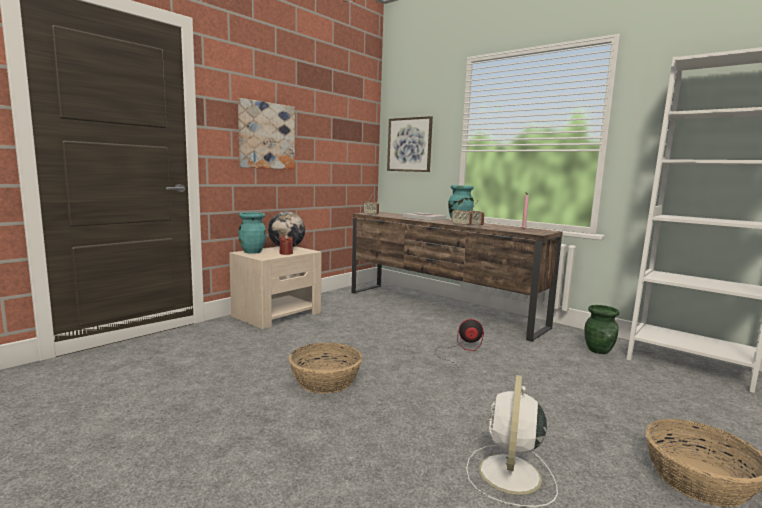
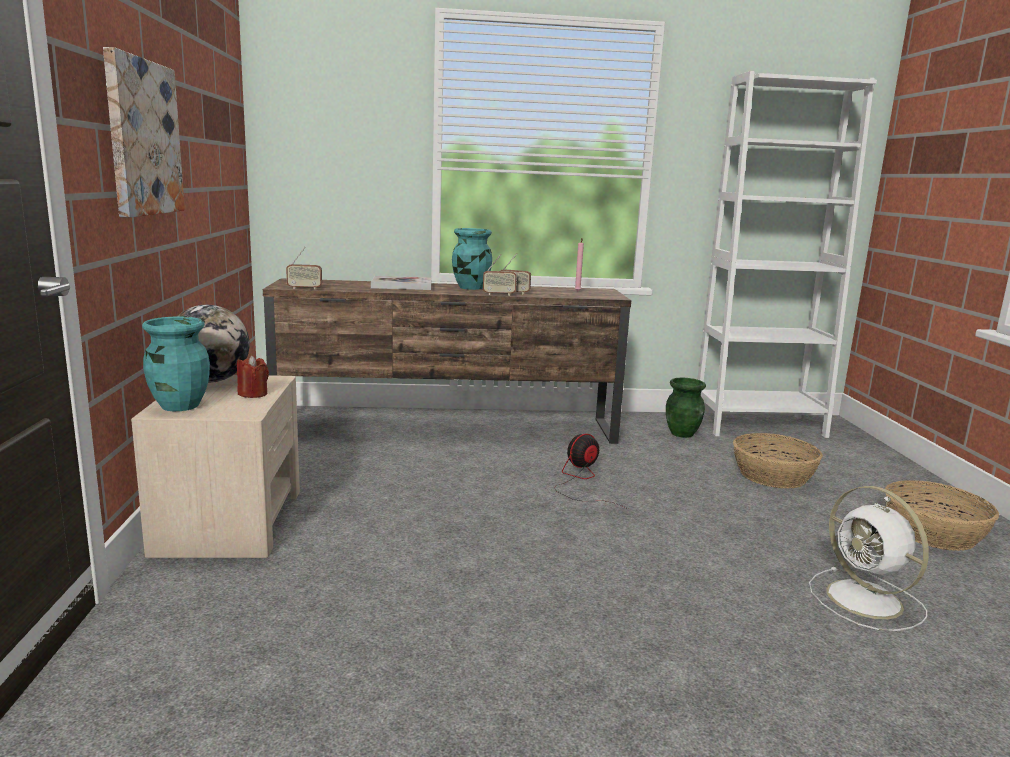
camera: 45 degrees left, 5 degrees up
basket [289,343,362,394] -> basket moved to [733,433,823,488]
picture [387,116,433,172] -> none

